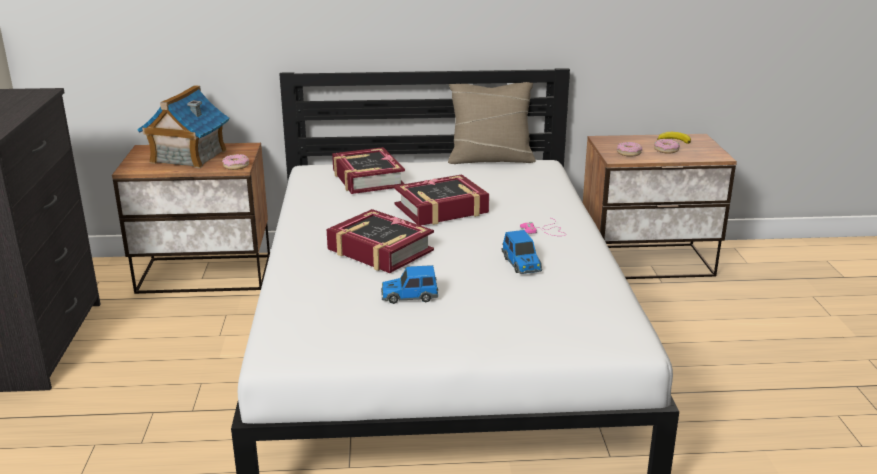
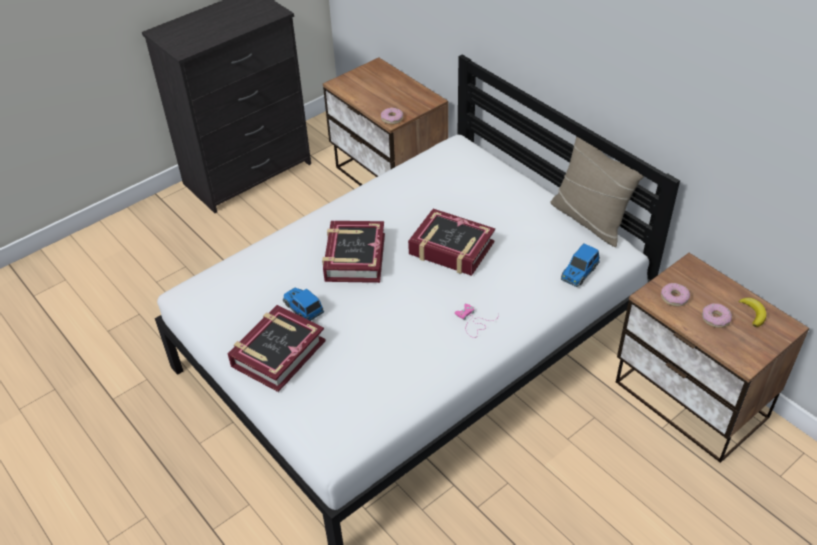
camera: 55 degrees right, 20 degrees up
toy house [137,85,229,168] -> none
book [332,147,405,194] -> book moved to [228,305,326,392]
toy car [502,230,542,274] -> toy car moved to [561,243,600,287]

